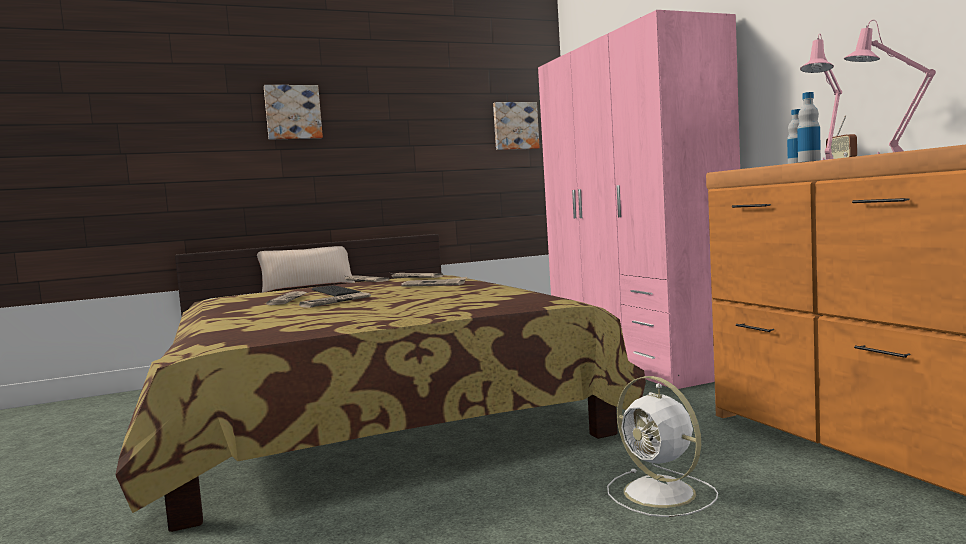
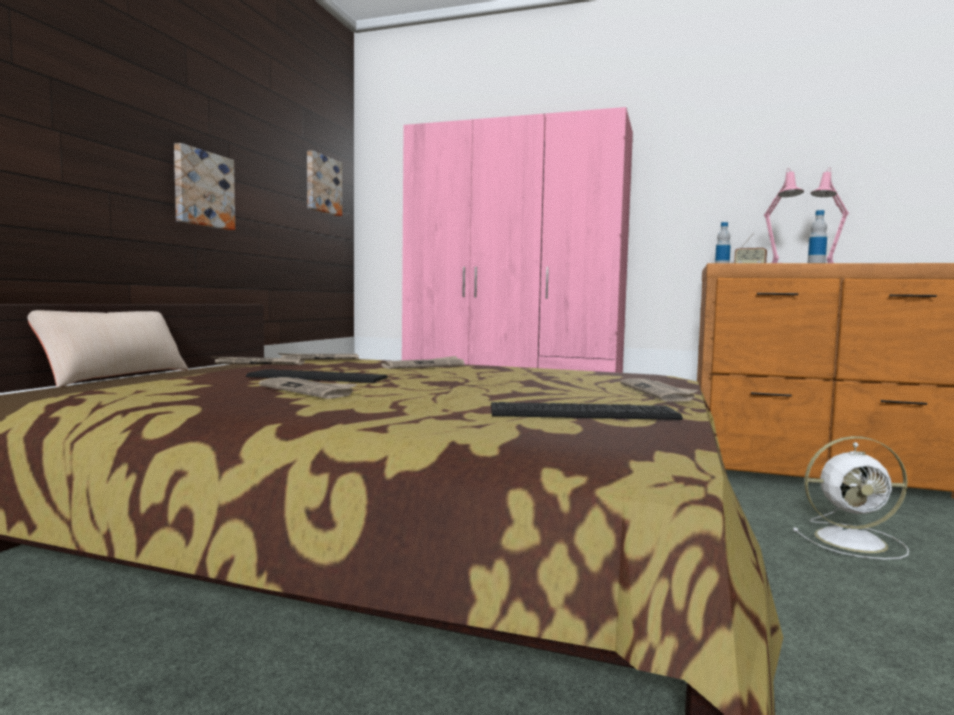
camera: 50 degrees left, 0 degrees up
picture [264,85,323,140] -> picture moved to [174,143,235,230]
newspaper [299,292,371,308] -> newspaper moved to [620,378,699,401]
none -> keyboard [491,402,683,420]

